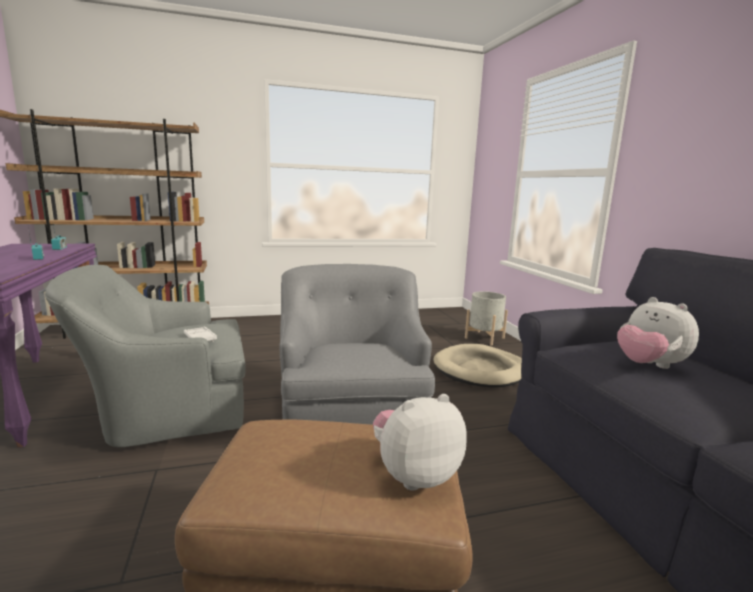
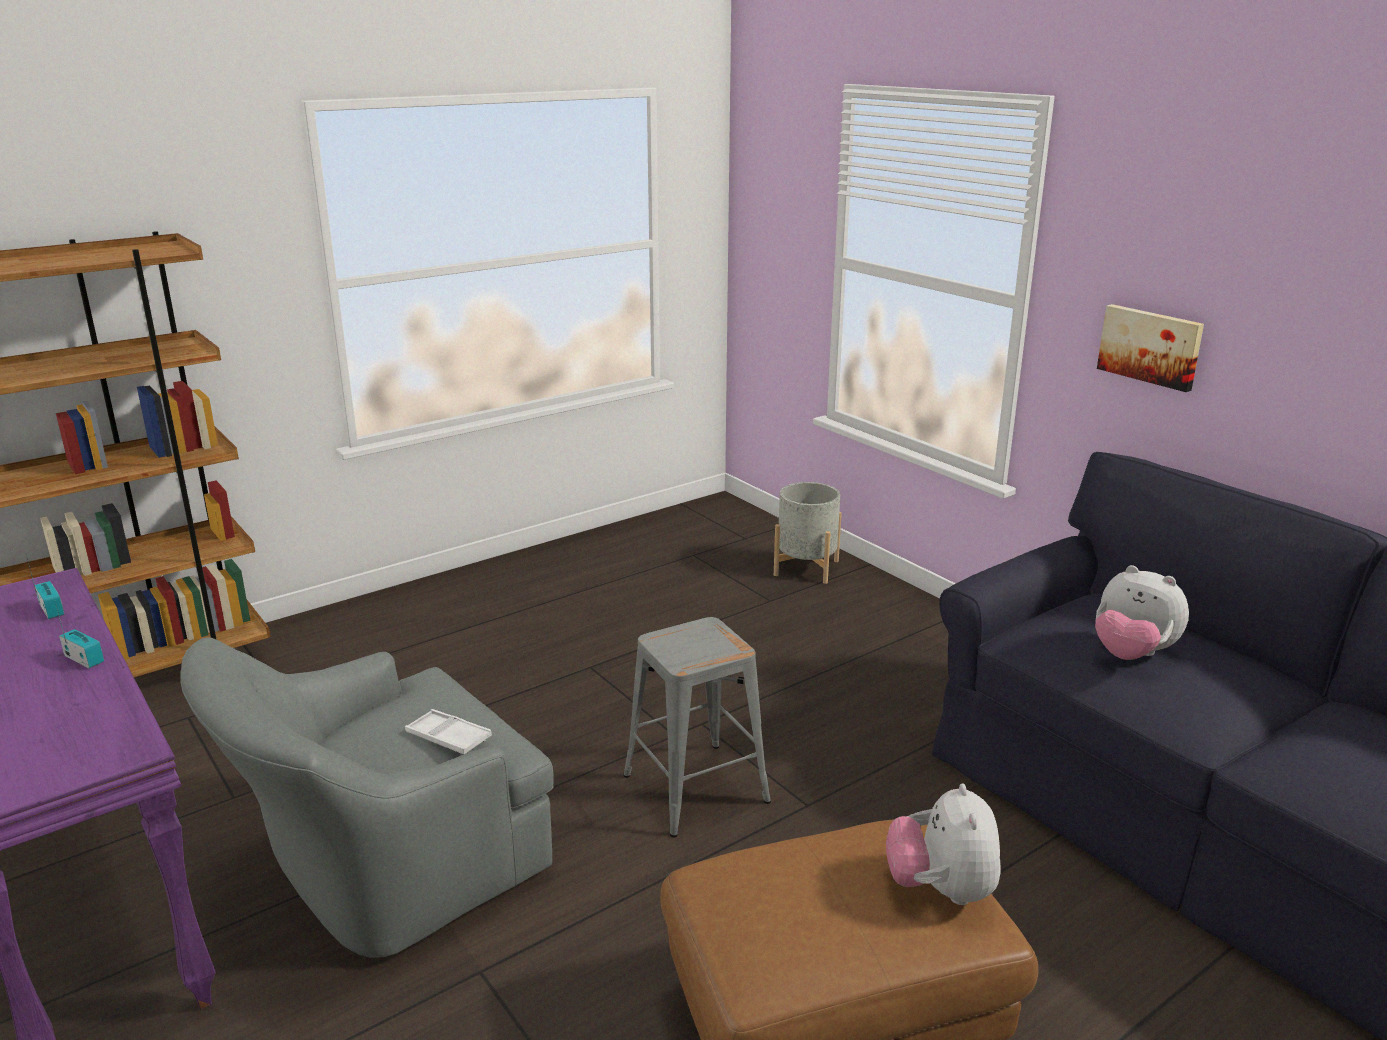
camera: 20 degrees left, 10 degrees up
grey armchair [280,264,435,425] -> grey stool [624,617,771,837]
plush toy [373,394,467,491] -> plush toy turned 45 degrees counterclockwise [886,784,1000,905]
beige dog bed [433,344,522,388] -> none
none -> picture [1097,304,1204,392]

